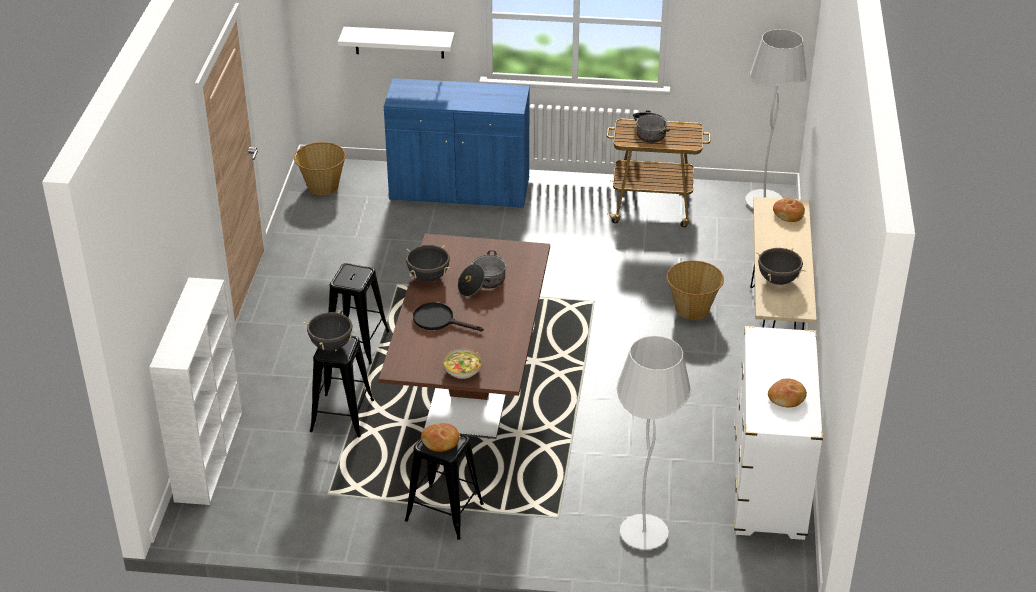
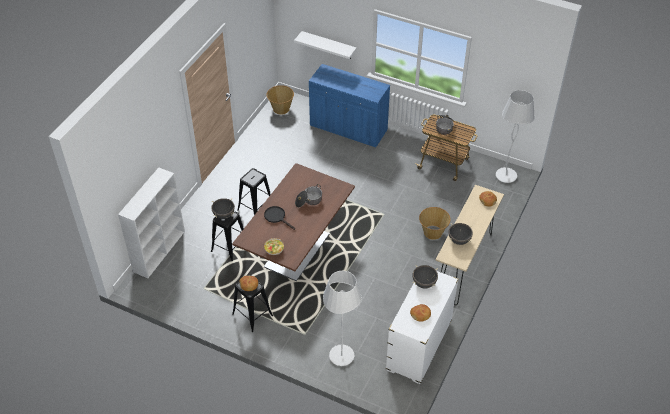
camera: 20 degrees right, 10 degrees up
black cooking pot [406,245,450,281] -> black cooking pot moved to [413,265,438,289]

